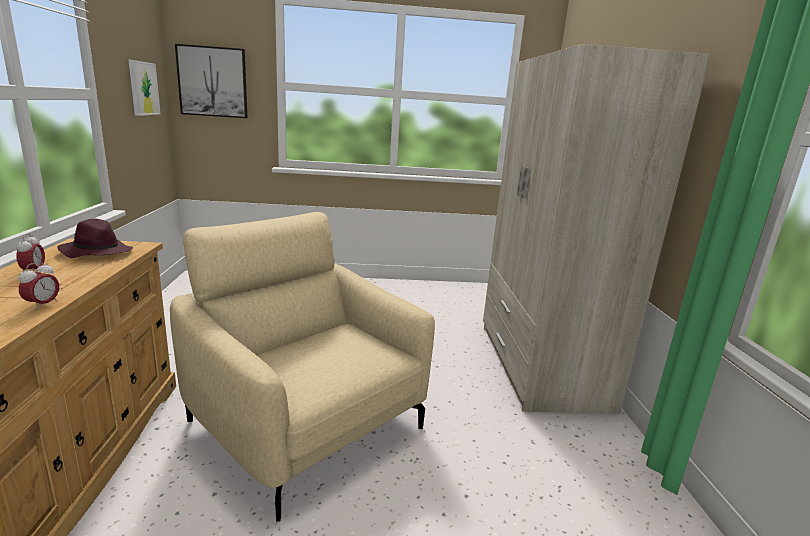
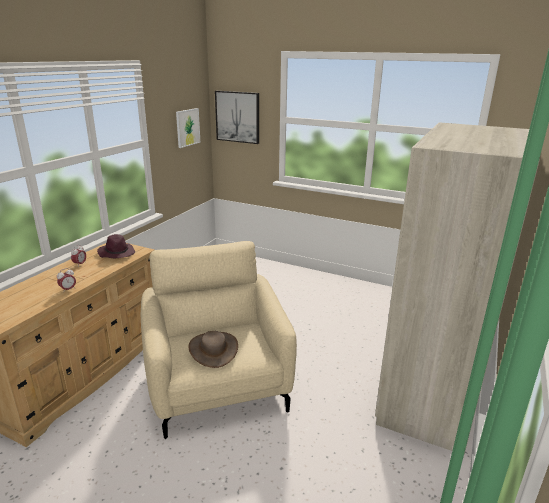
camera: 30 degrees right, 5 degrees up
none -> brown hat [189,331,238,368]

